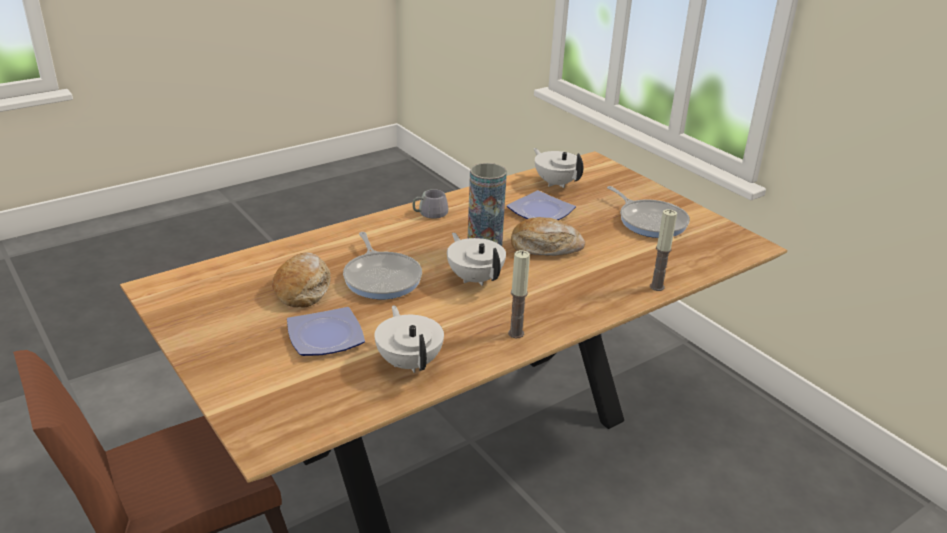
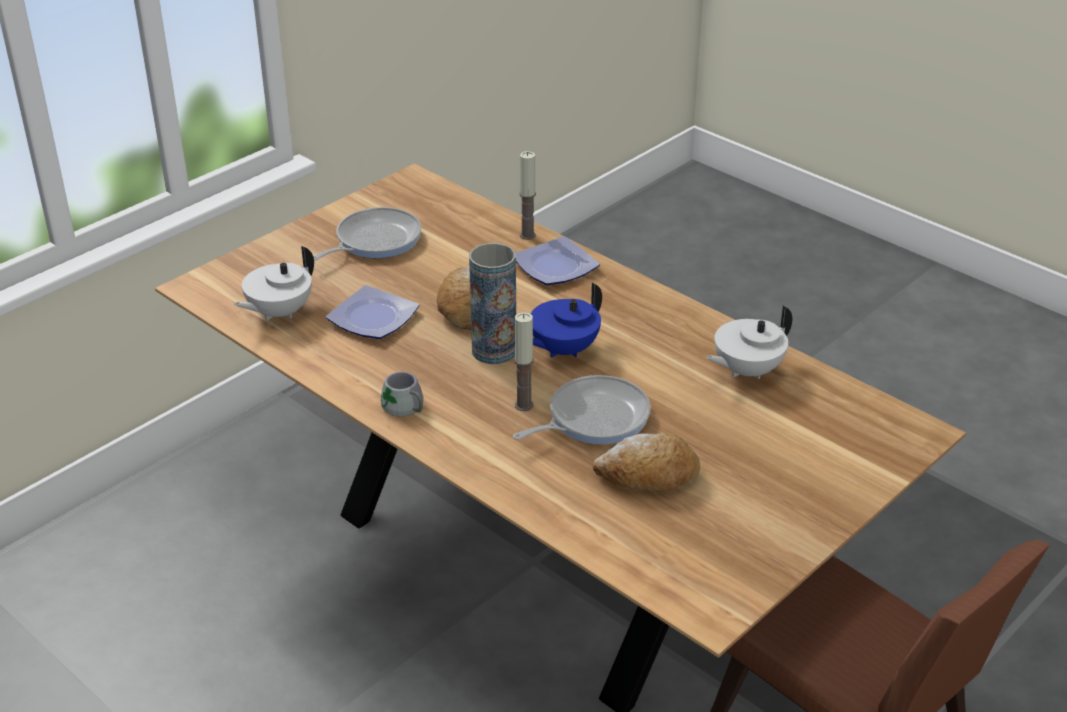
camera: 100 degrees left, 5 degrees up
plate [287,307,365,356] -> plate moved to [515,236,600,285]
white teapot [447,233,506,286] -> blue teapot [531,283,602,358]
candle [508,250,530,338] -> candle moved to [514,312,534,411]

